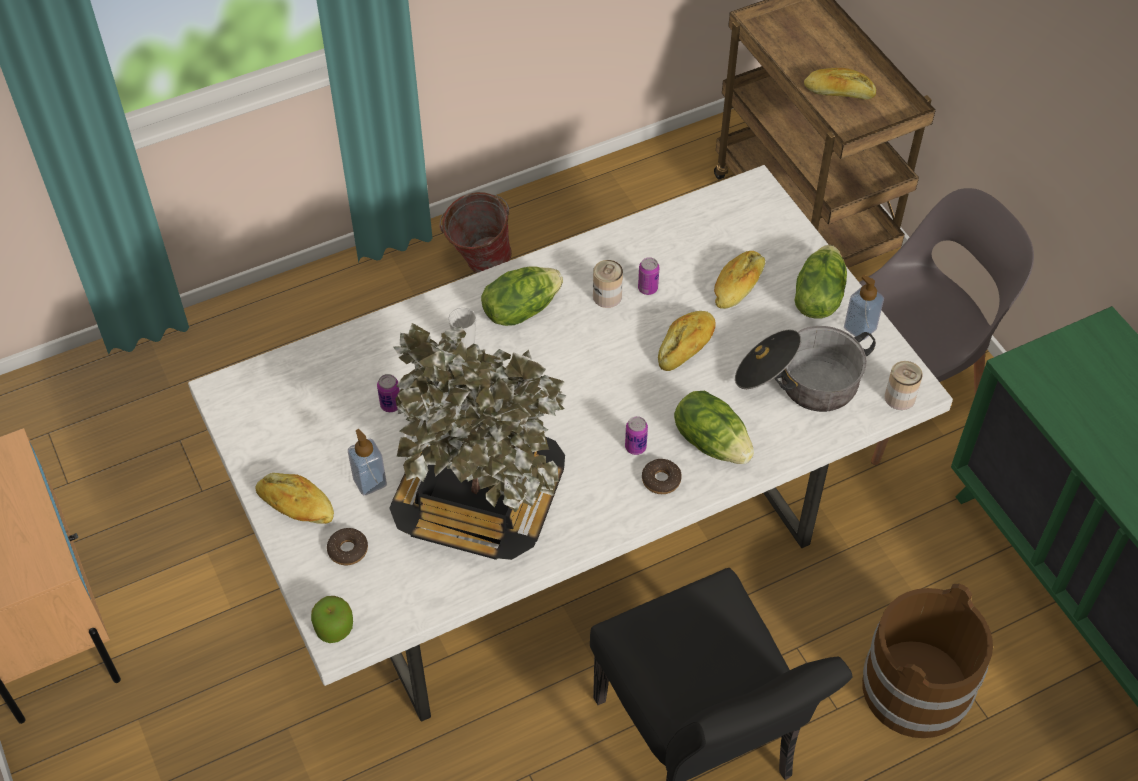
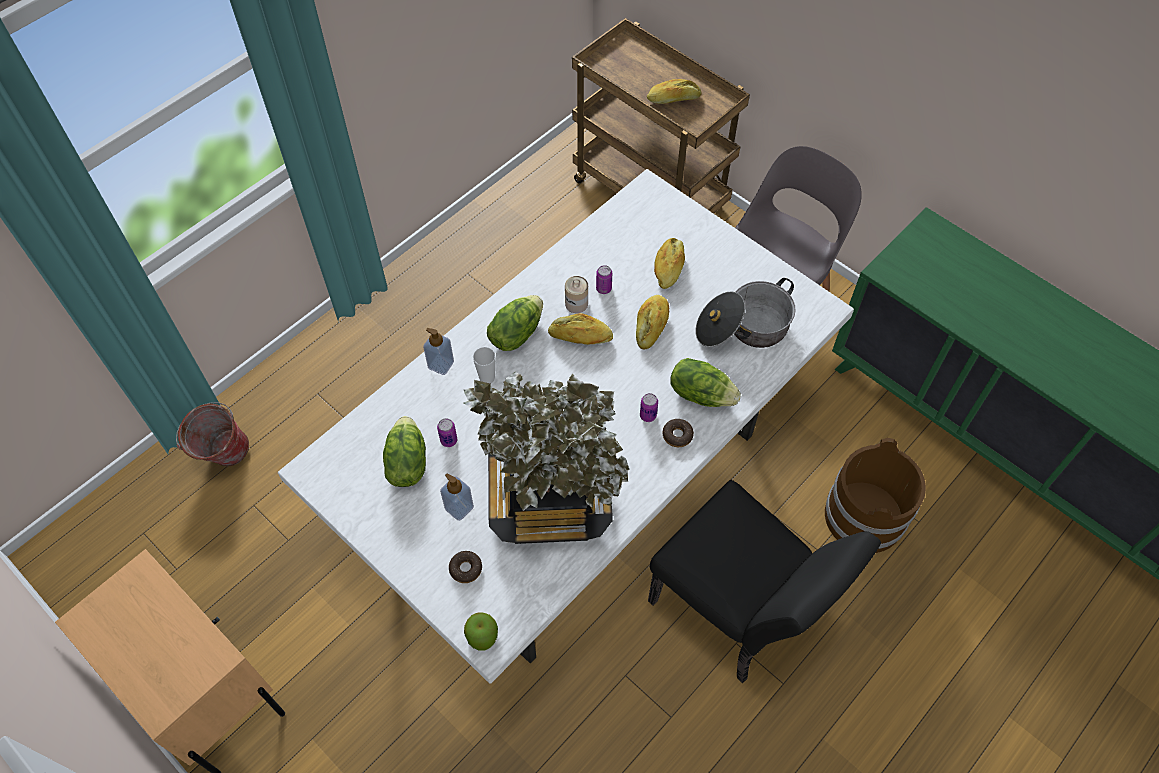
camera: 20 degrees left, 5 degrees up
bread [256,473,334,524] -> bread moved to [548,313,613,345]
bucket [440,192,512,273] -> bucket moved to [176,402,249,467]
lettuce [794,245,847,319] -> lettuce moved to [383,416,426,487]
soap dispenser [844,275,884,340] -> soap dispenser moved to [423,328,454,375]
can [885,361,923,410] -> none

